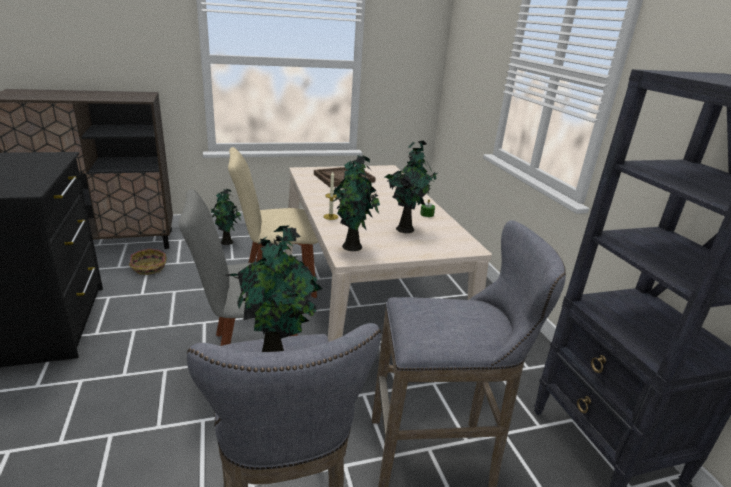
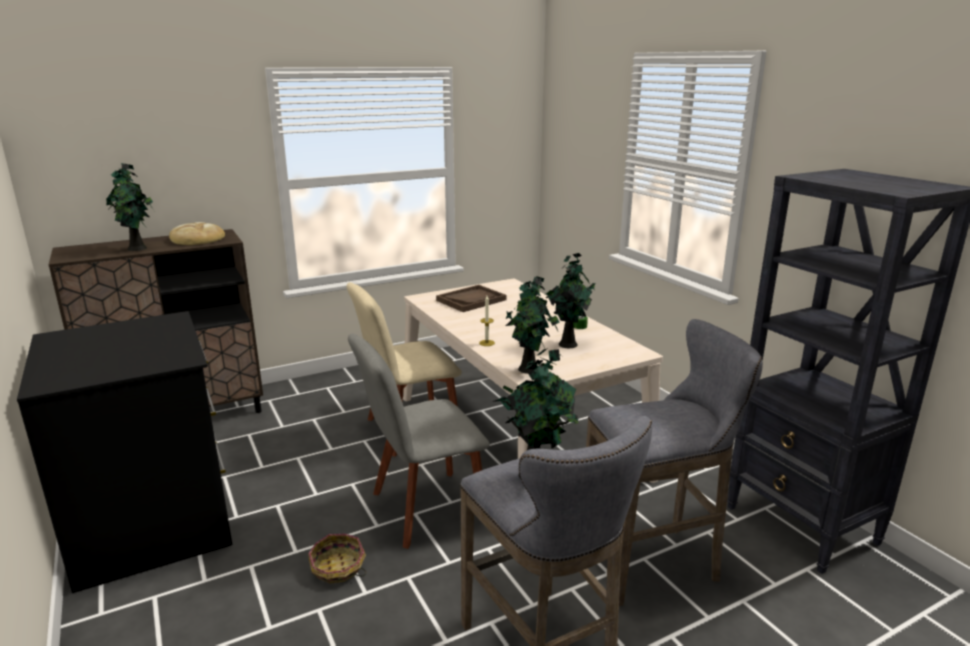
camera: 10 degrees left, 5 degrees down
basket [129,248,167,275] -> basket moved to [308,534,366,583]
potted plant [211,189,241,245] -> potted plant moved to [106,163,154,251]
none -> bread [169,222,225,245]

